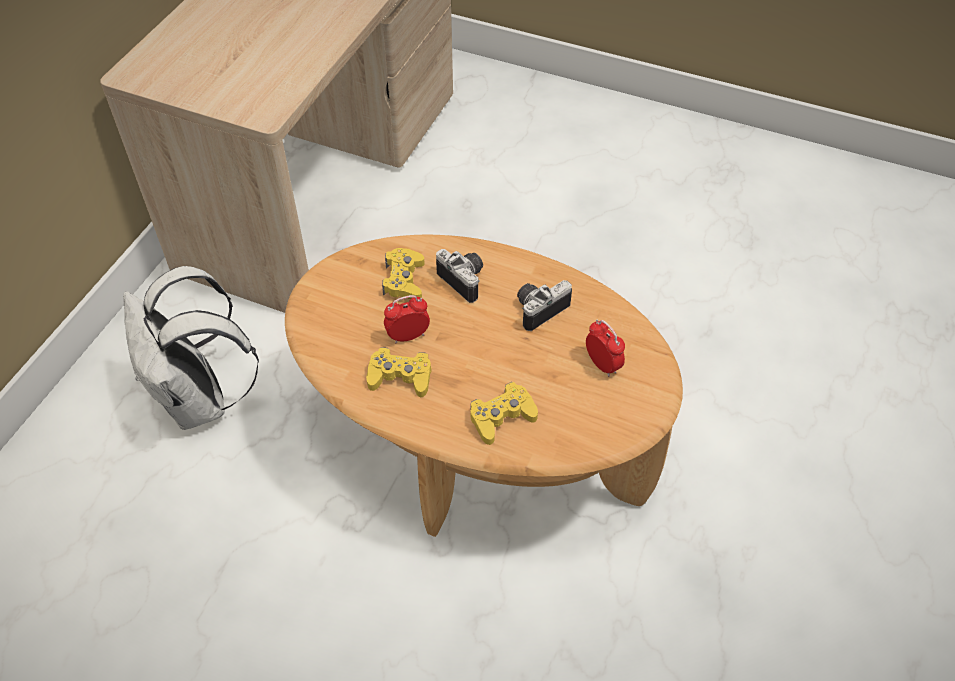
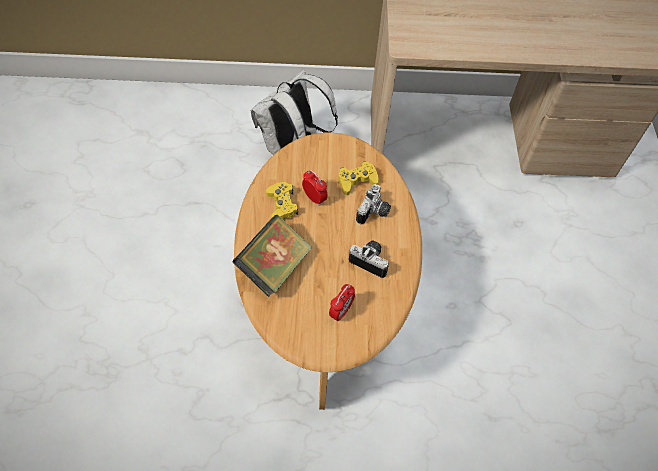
camera: 65 degrees right, 5 degrees up
yellow game controller [470,382,538,445] -> book [232,214,312,297]

